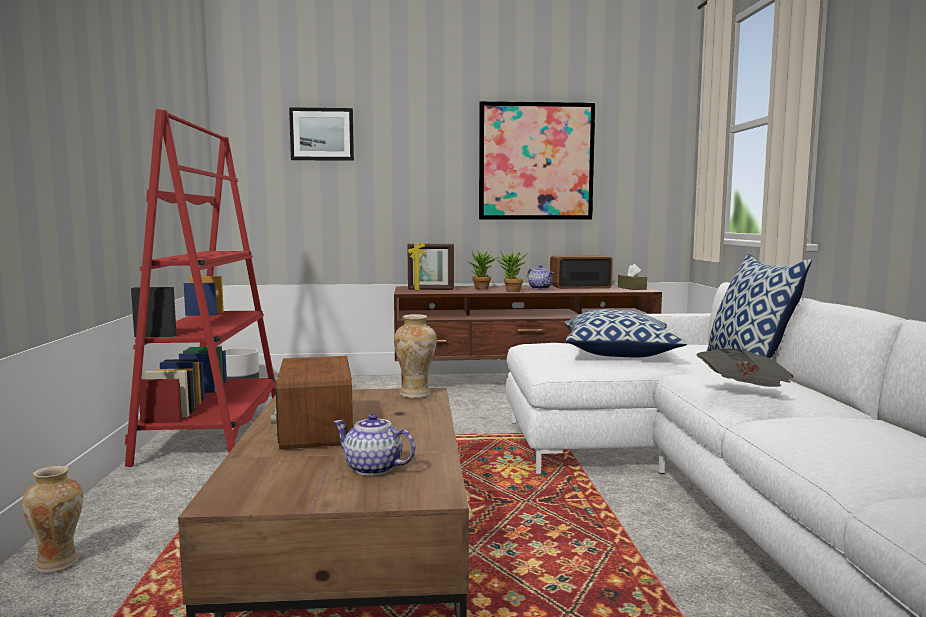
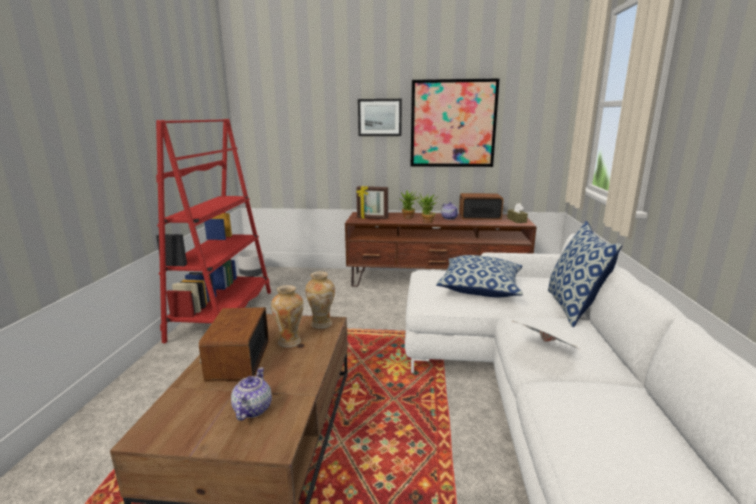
camera: 10 degrees right, 10 degrees up
vase [22,466,83,573] -> vase moved to [271,285,304,348]
picture [289,107,354,161] -> picture moved to [358,99,402,136]
teapot [333,413,416,476] -> teapot turned 60 degrees clockwise [231,367,272,421]

